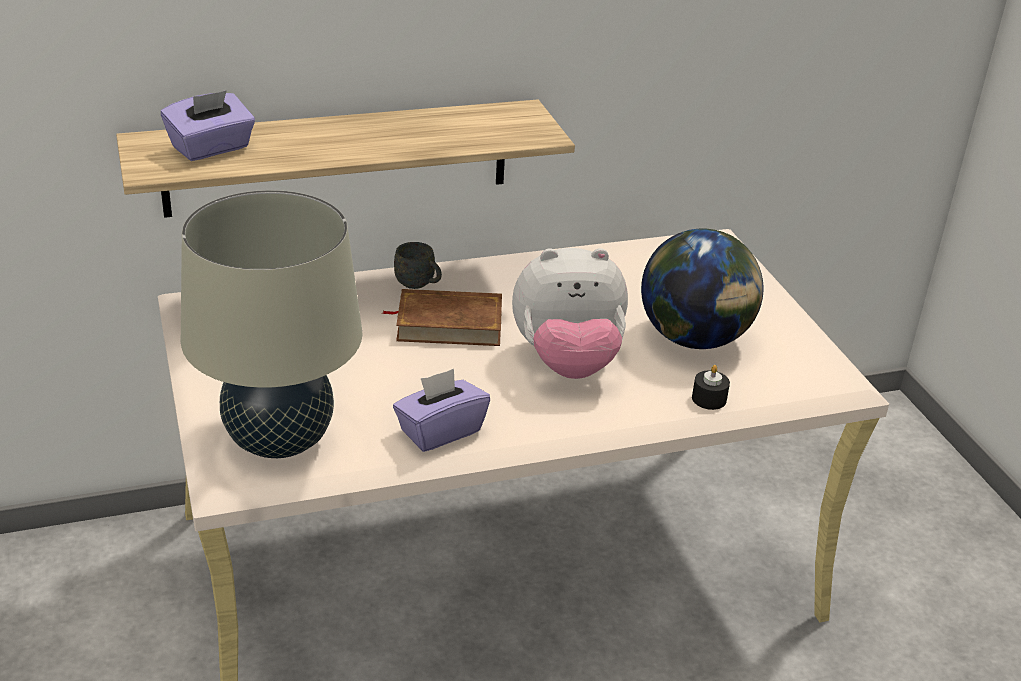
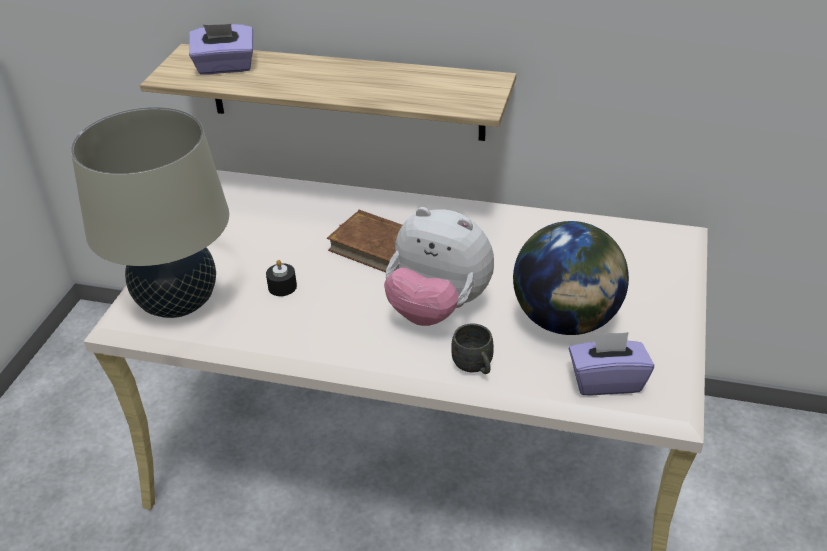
camera: 35 degrees right, 5 degrees up
purple tissue box [393,369,490,452] -> purple tissue box moved to [569,332,654,395]
grey mug [394,242,442,289] -> grey mug moved to [451,324,494,374]
black candle [692,365,730,410] -> black candle moved to [266,260,297,296]

